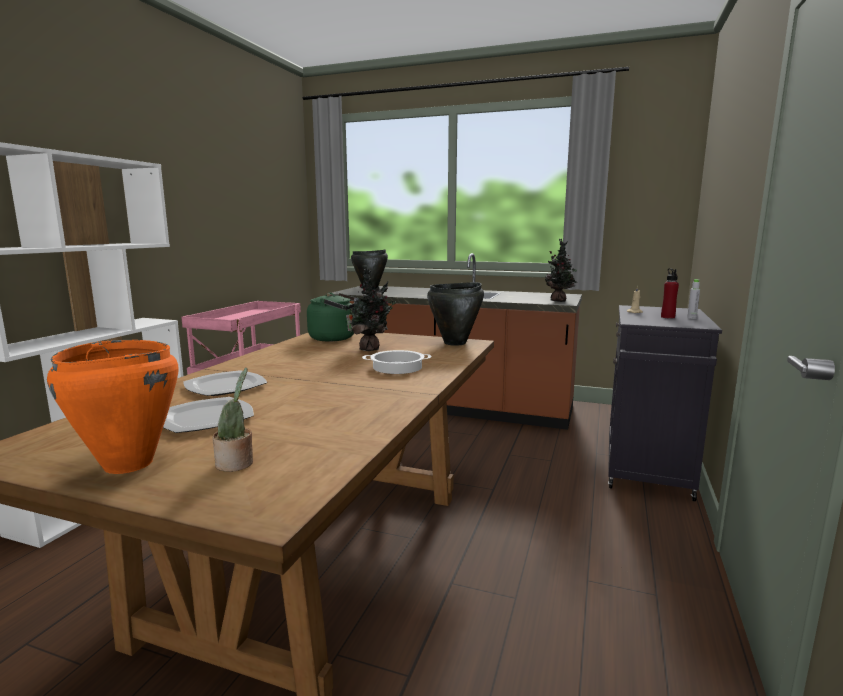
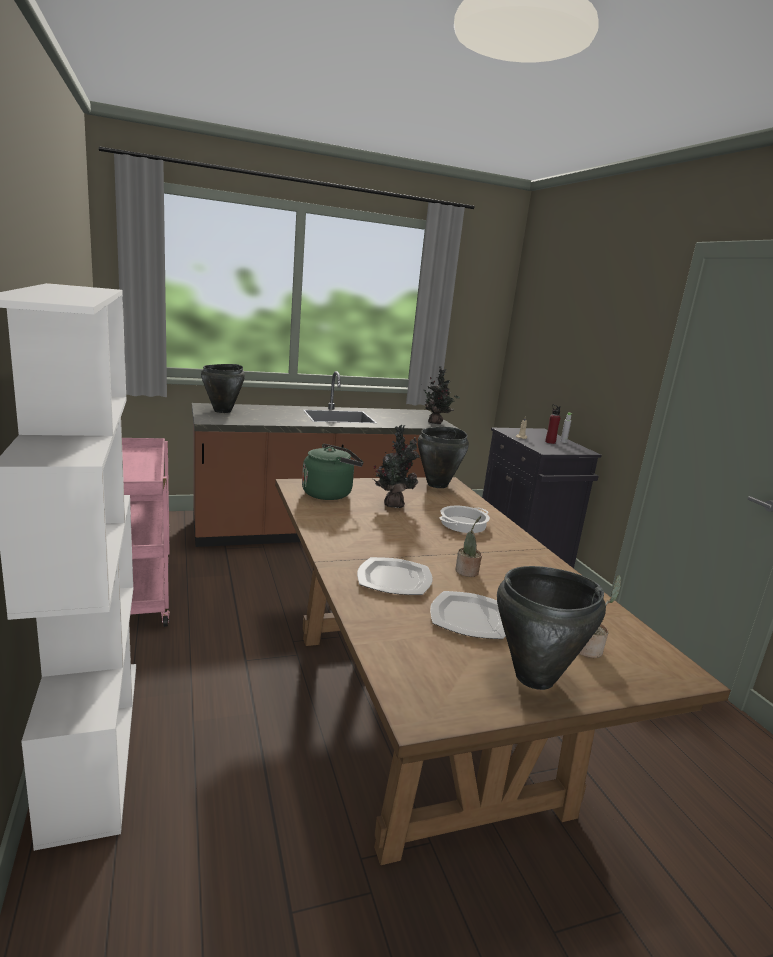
camera: 40 degrees left, 5 degrees up
orange cooking pot [47,340,179,474] -> black cooking pot [497,566,606,690]
none -> potted plant [455,516,482,577]

